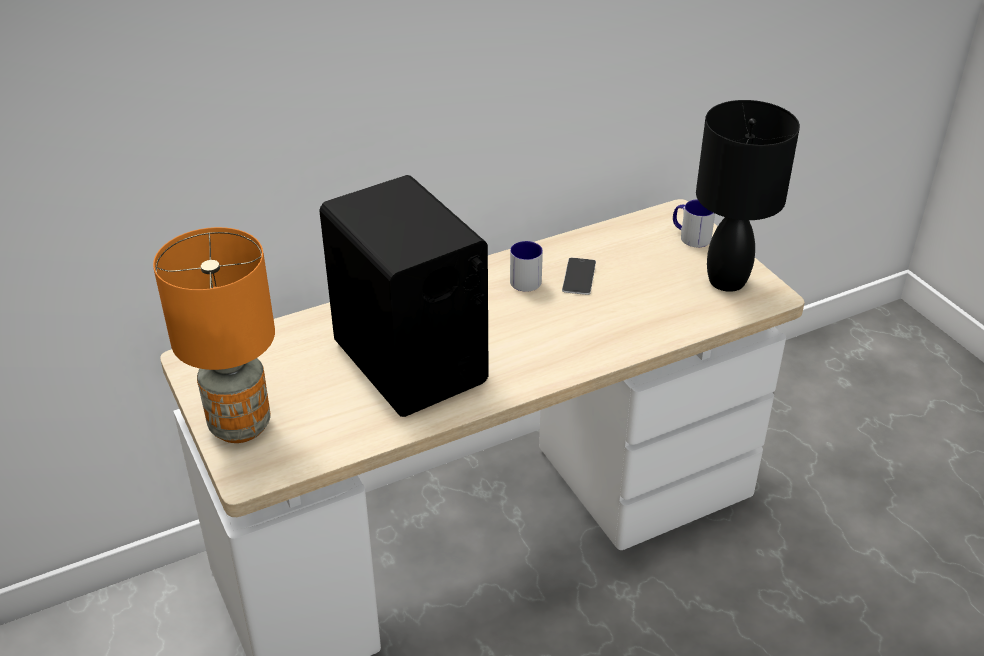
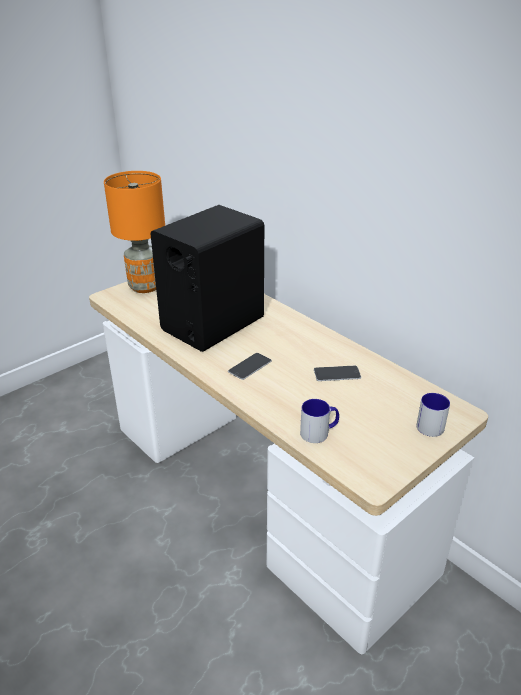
camera: 75 degrees right, 5 degrees down
mug [510,241,543,292] -> mug moved to [300,399,339,443]
black table lamp [696,100,800,292] -> none
none -> phone [228,353,272,380]

